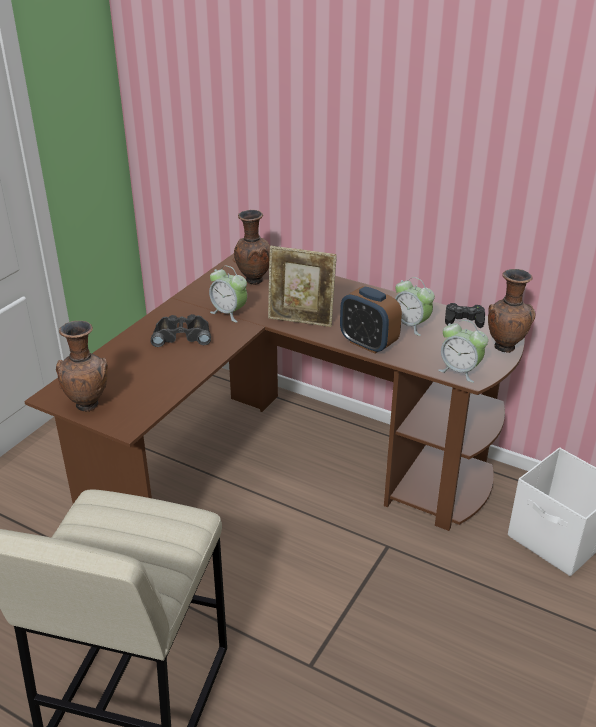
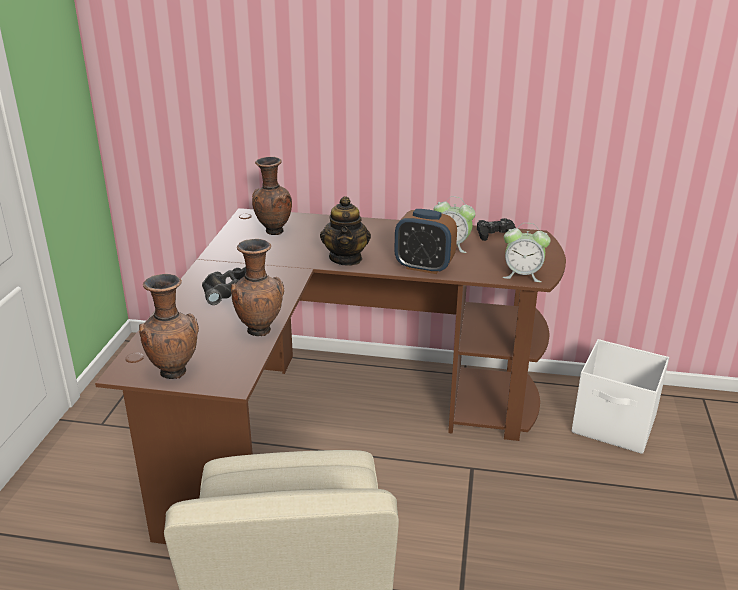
camera: 20 degrees left, 5 degrees down
alarm clock [209,266,247,322] -> none
picture frame [268,246,337,327] -> teapot [320,196,371,266]
brown vase [488,269,536,353] -> brown vase moved to [231,239,284,336]

